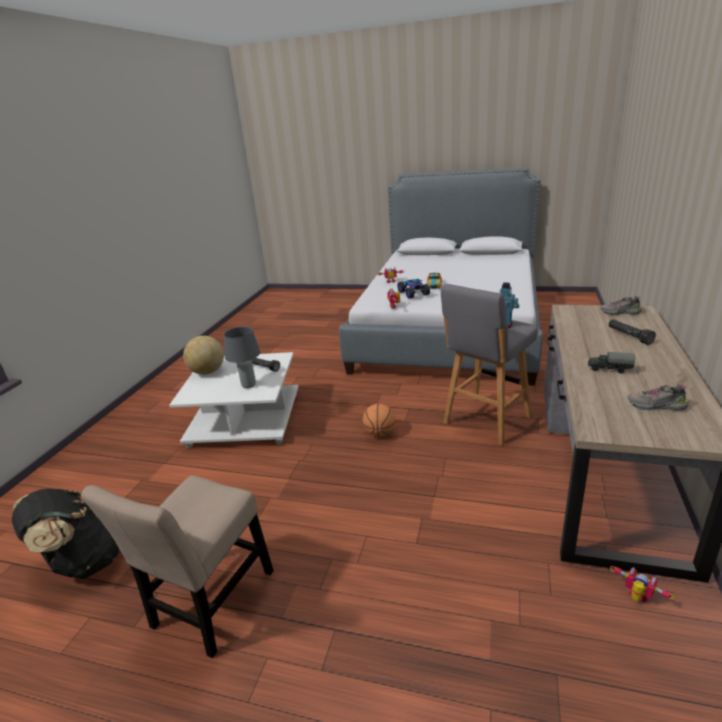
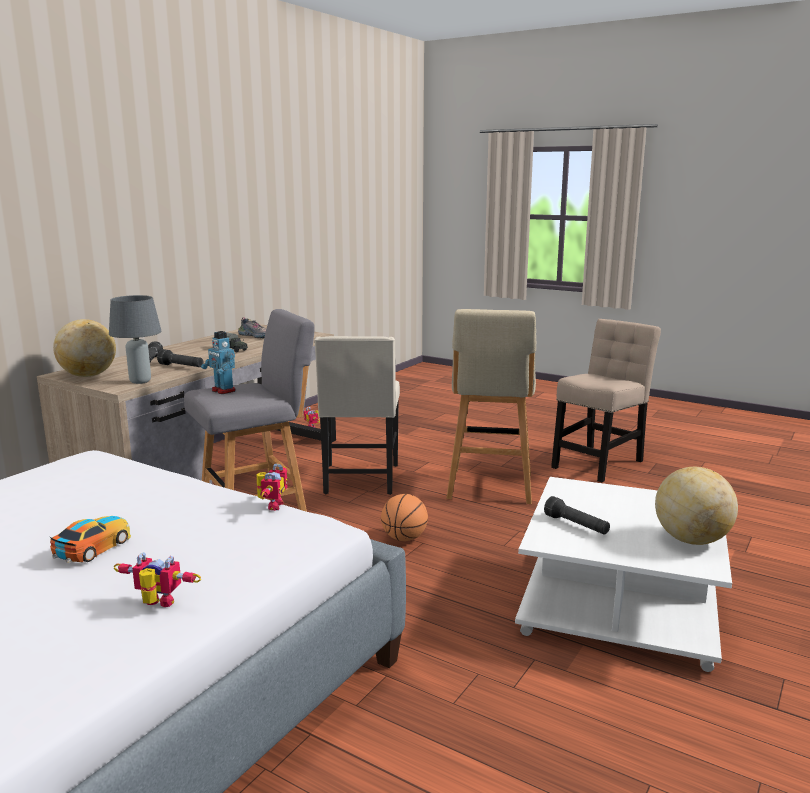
camera: 165 degrees left, 10 degrees down
black backpack [12,489,120,579] -> none
grey table lamp [224,327,260,388] -> grey table lamp moved to [109,295,162,384]
toy car [398,279,430,299] -> none
shoe [600,296,642,315] -> globe [53,319,116,377]
none -> black flashlight [157,349,203,367]
none -> beige chair [314,336,400,495]
none -> beige stool [446,309,536,504]

